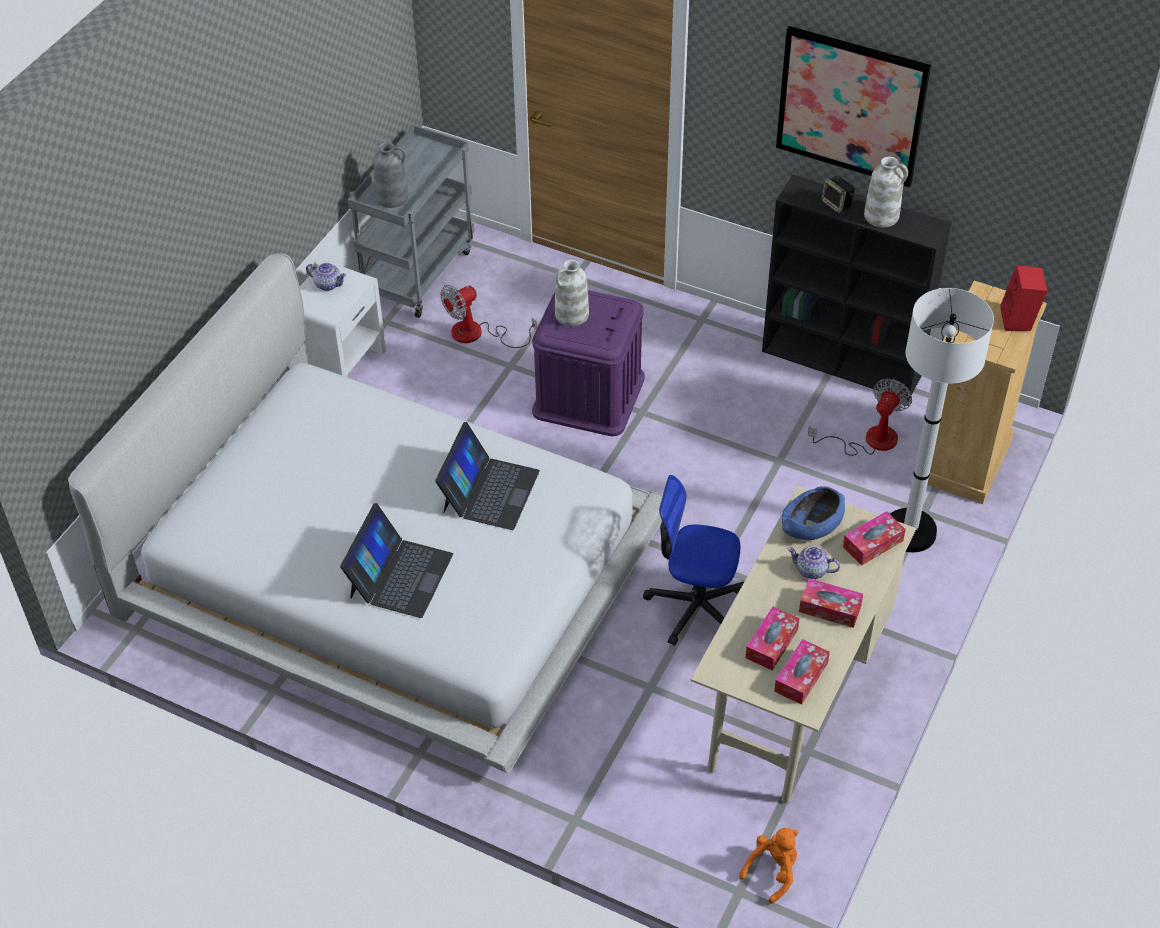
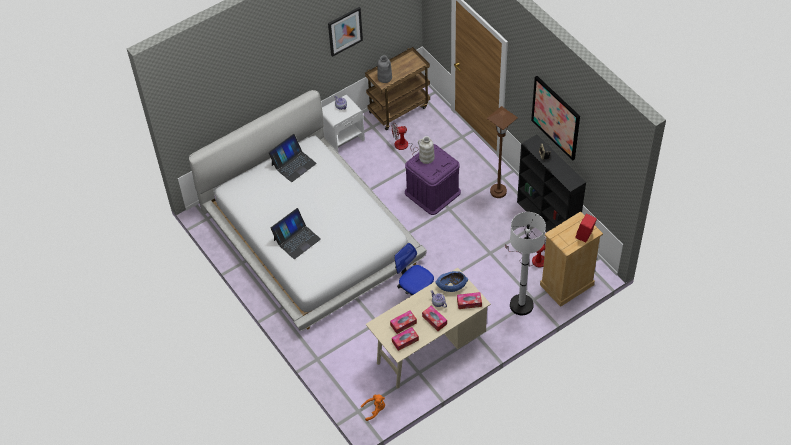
camera: 30 degrees right, 5 degrees up
grey cart [347,125,474,318] -> brown cart [365,47,430,130]
laptop [435,422,540,530] -> laptop moved to [268,134,317,182]
white vase [864,157,908,227] -> none
none -> picture [328,7,363,57]
none -> brown floor lamp [487,106,518,198]

